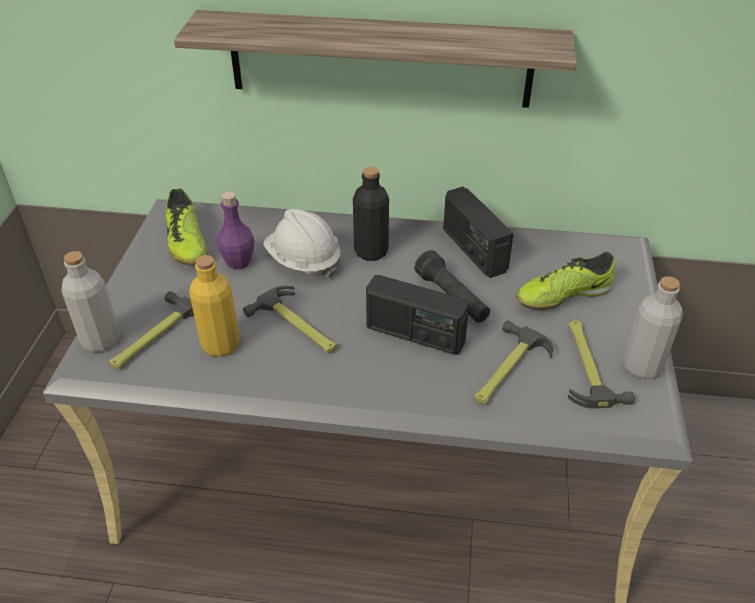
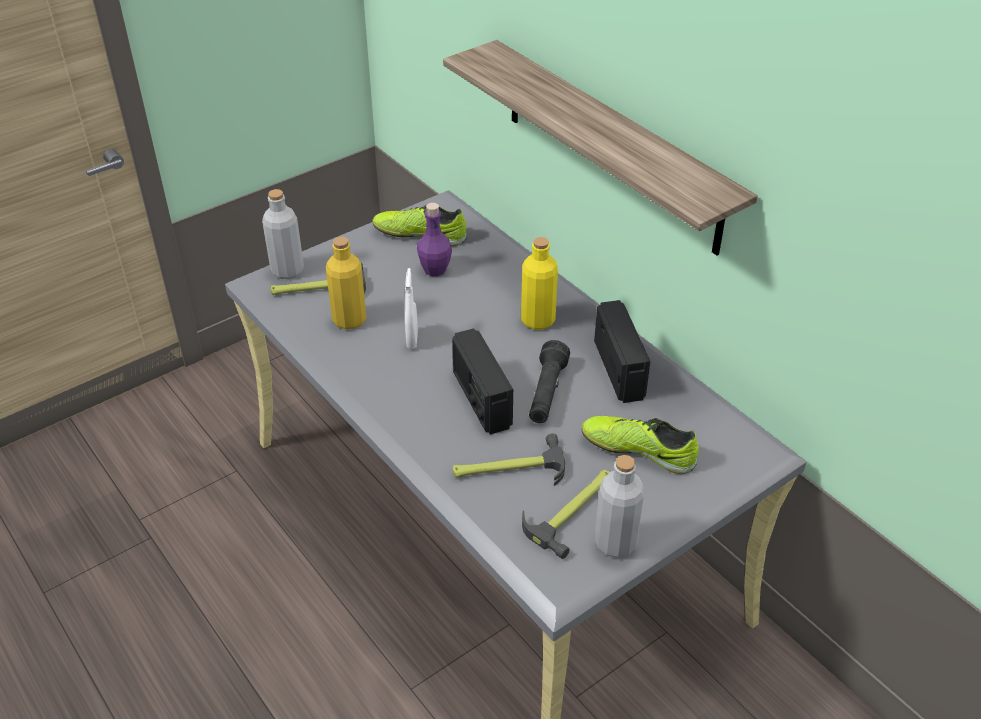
camera: 45 degrees right, 0 degrees up
shoe [166,188,207,265] -> shoe turned 75 degrees clockwise [373,206,467,246]
hammer [243,286,337,353] -> white spray bottle [405,268,418,349]
white hard hat [263,209,340,278] -> none
black bottle [353,166,389,261] -> yellow bottle [521,237,558,330]
radio [443,187,514,278] -> radio turned 150 degrees clockwise [594,300,650,403]

